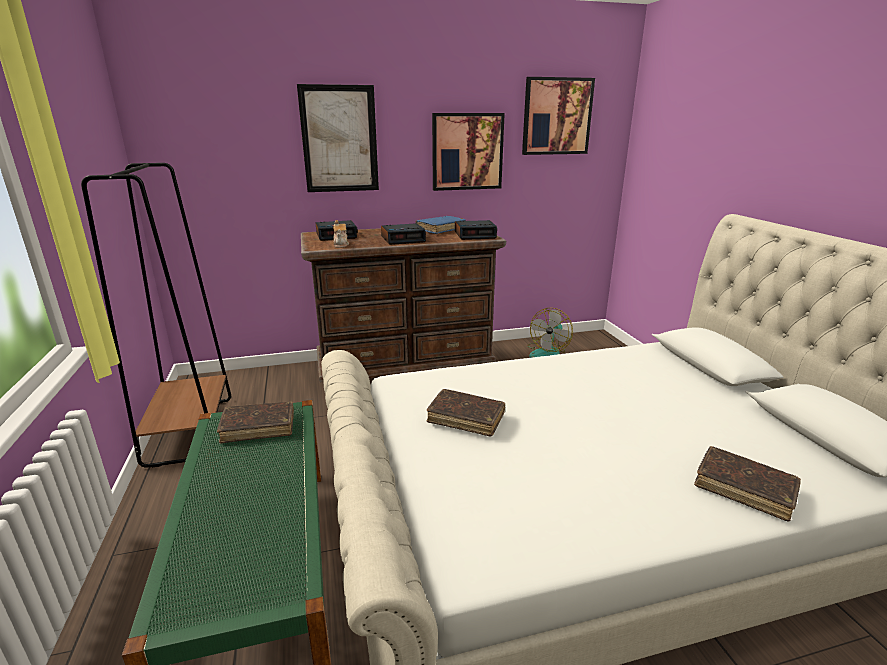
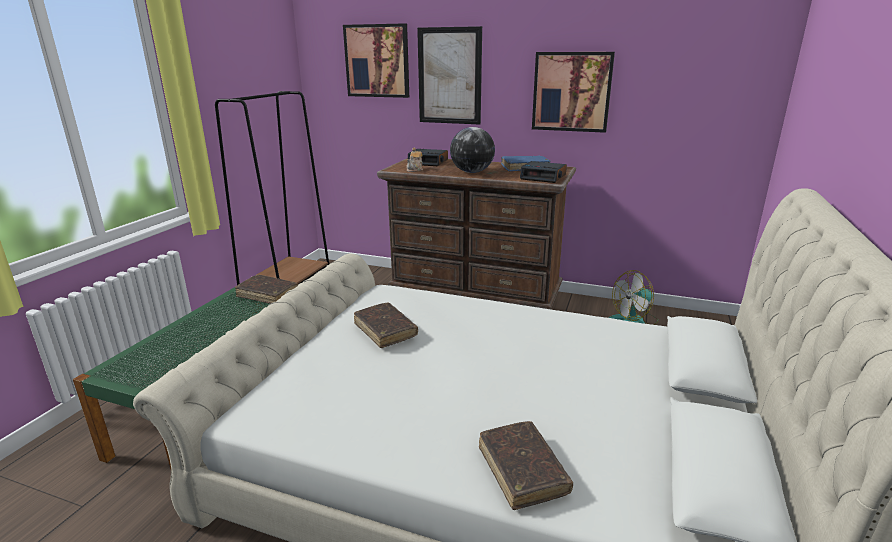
camera: 35 degrees right, 0 degrees up
alarm clock [381,223,426,245] -> globe [450,127,495,173]
picture [522,77,595,155] -> picture moved to [343,23,409,98]

